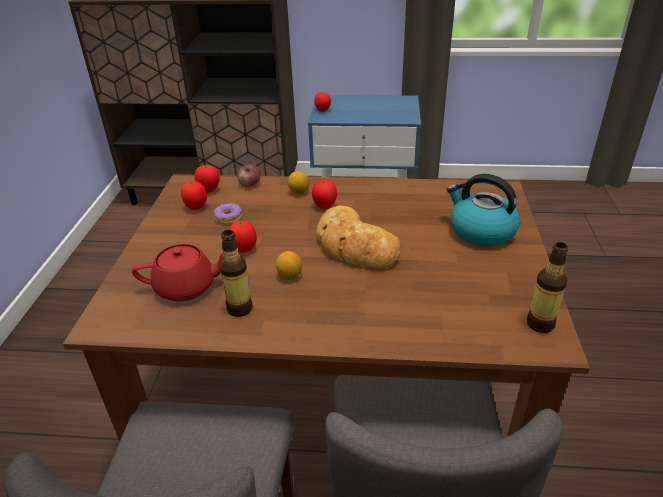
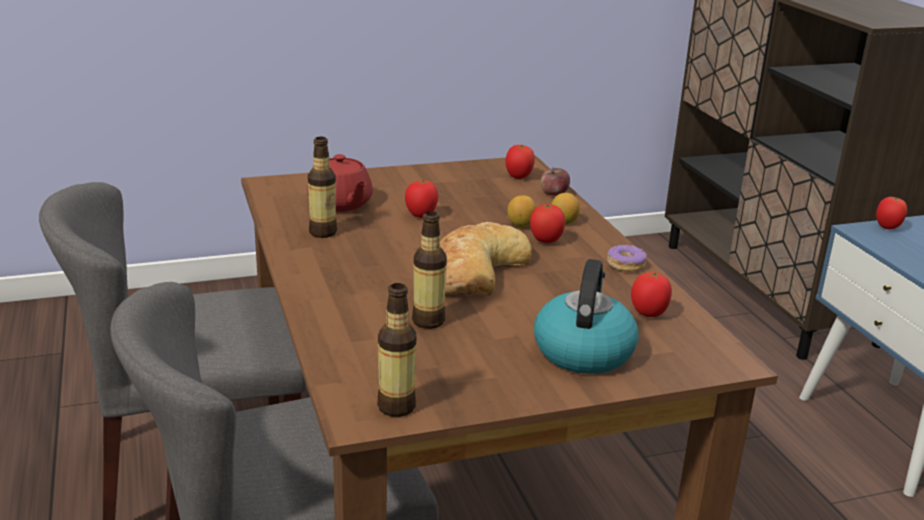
camera: 65 degrees right, 10 degrees down
tomato [181,181,207,210] -> tomato moved to [631,271,672,317]
donut [213,203,242,225] -> donut moved to [607,245,647,272]
lemon [276,251,302,280] -> lemon moved to [507,195,536,227]
none -> bottle [412,211,447,329]

